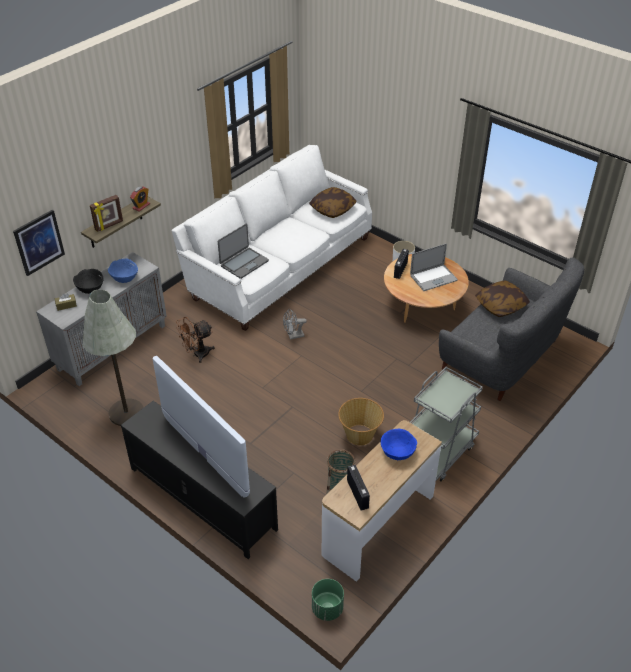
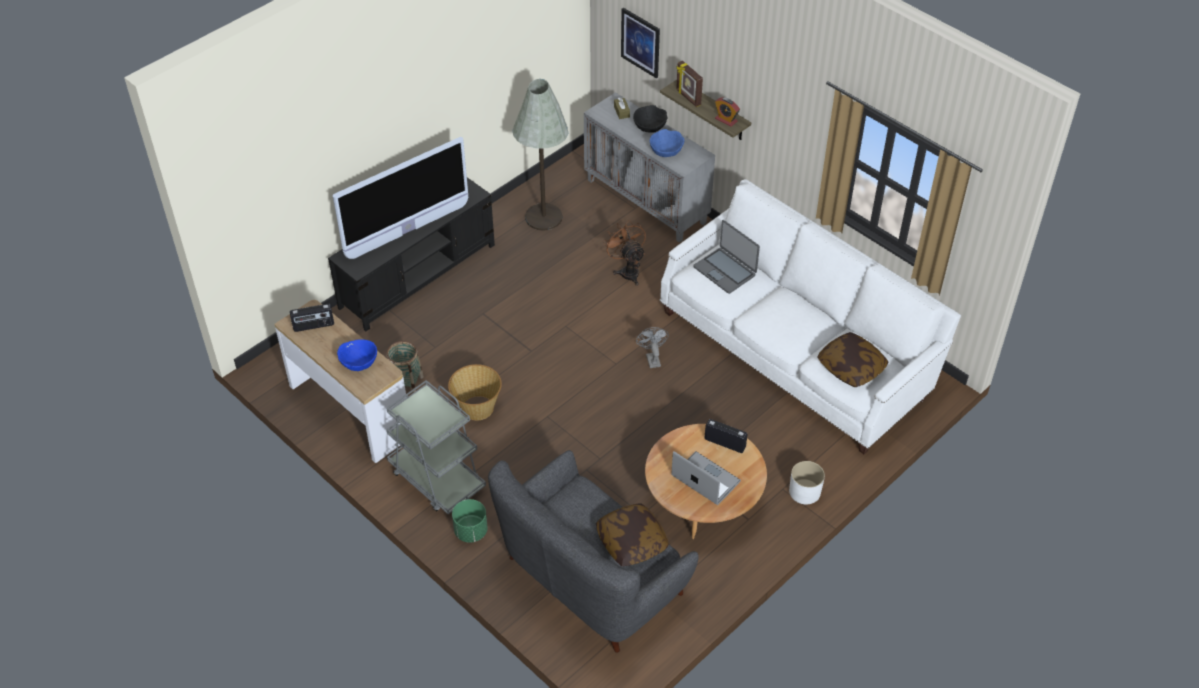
camera: 95 degrees right, 5 degrees up
green planter [312,579,344,621] -> green planter moved to [452,499,488,543]
laptop [410,243,458,291] -> laptop turned 150 degrees clockwise [671,451,741,505]

